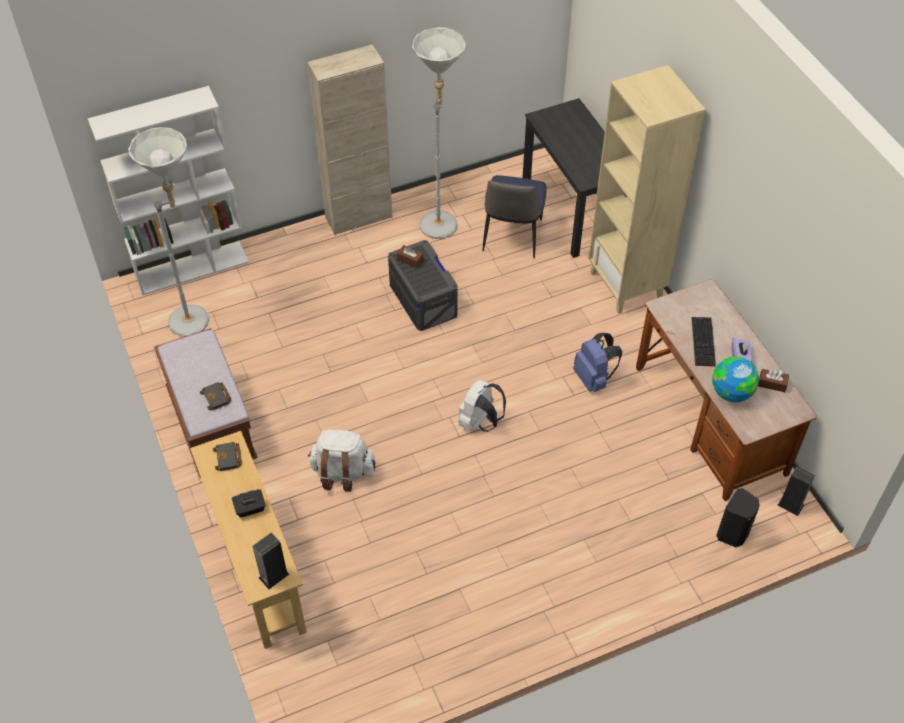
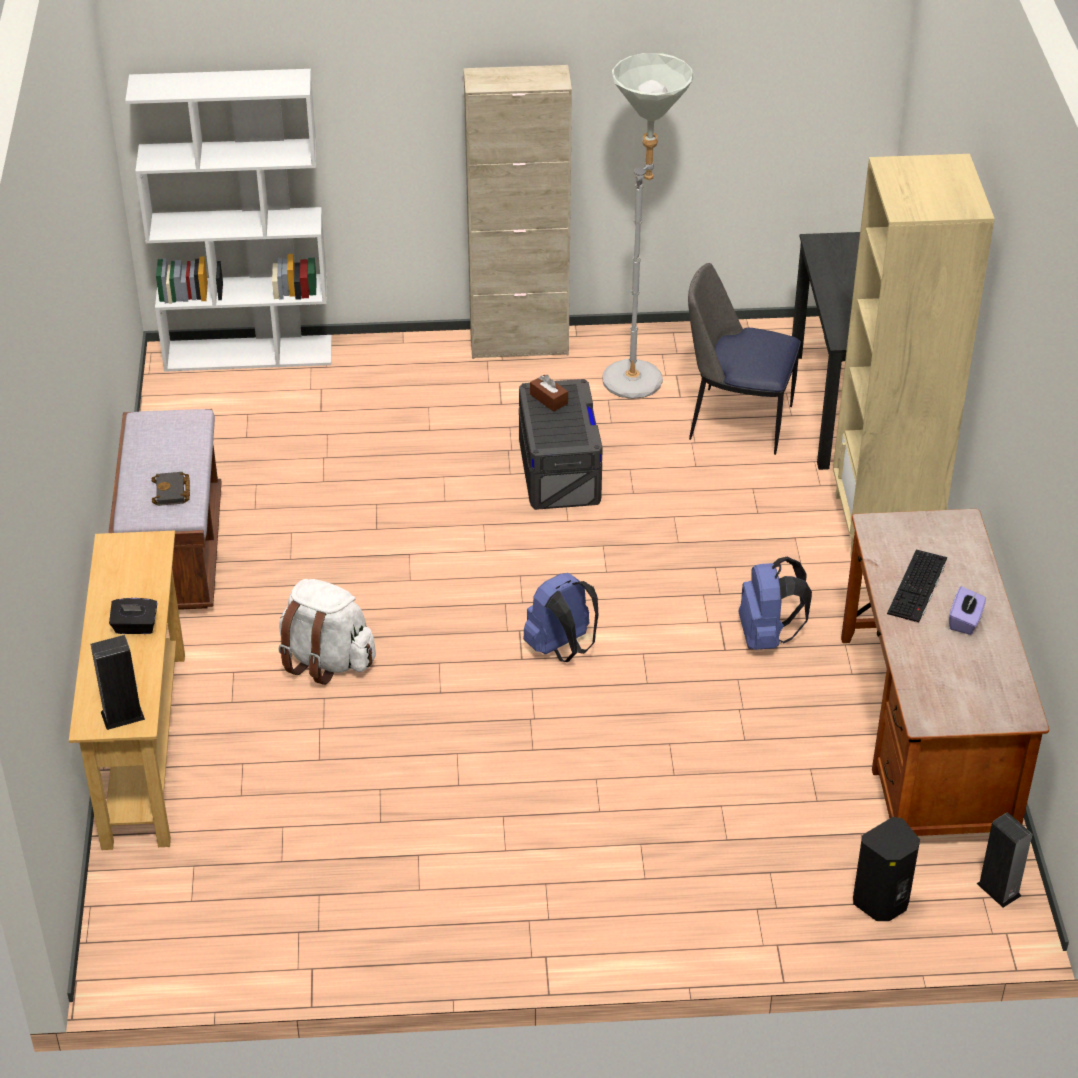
camera: 20 degrees right, 10 degrees down
grey floor lamp [128,127,209,337] -> none
black book [213,442,242,471] -> none
white backpack [458,380,506,432] -> blue backpack [523,573,598,662]
chair [483,175,546,259] -> chair turned 75 degrees clockwise [688,263,801,455]
globe [712,357,759,402] -> none
brown tissue box [758,369,789,392] -> none

